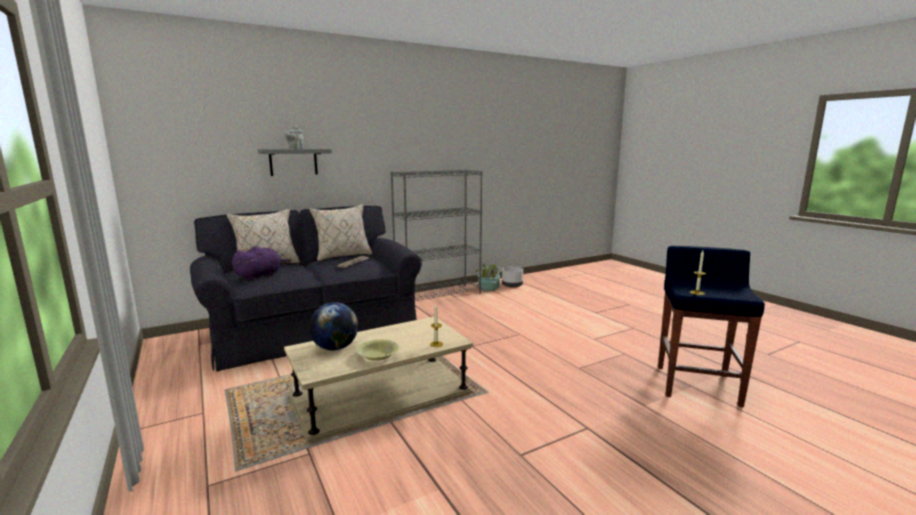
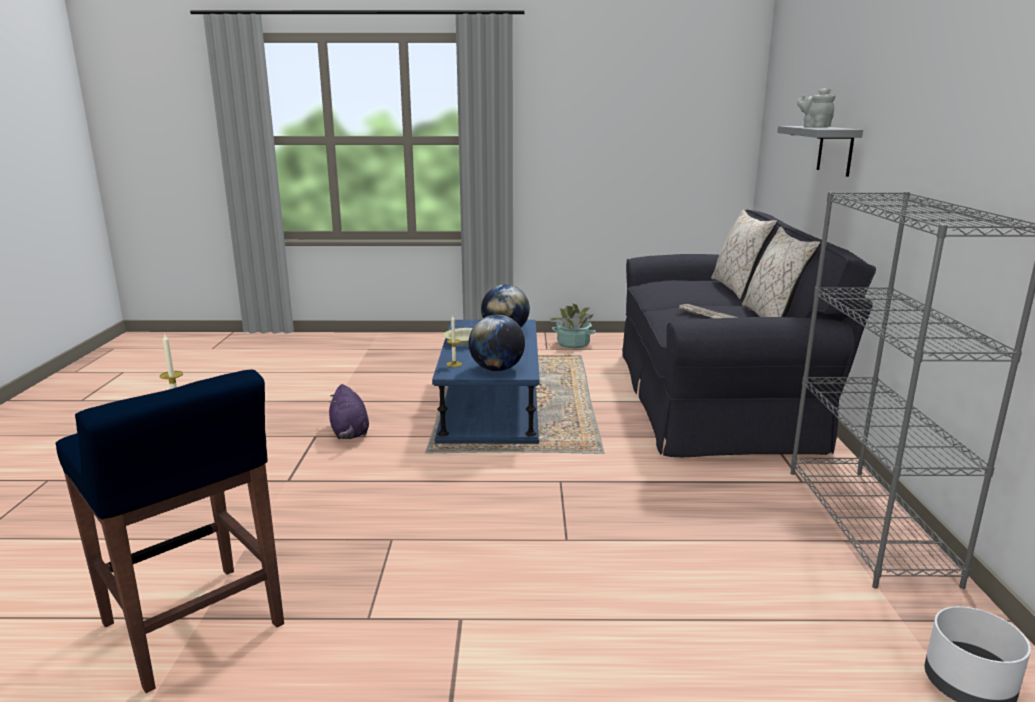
camera: 120 degrees right, 5 degrees up
purple plush toy [232,246,291,280] -> purple plush toy moved to [329,384,369,439]
beige coffee table [284,316,473,444] -> blue coffee table [432,320,540,444]
potted plant [473,263,502,291] -> potted plant moved to [549,303,596,348]
none -> globe [469,315,525,371]

